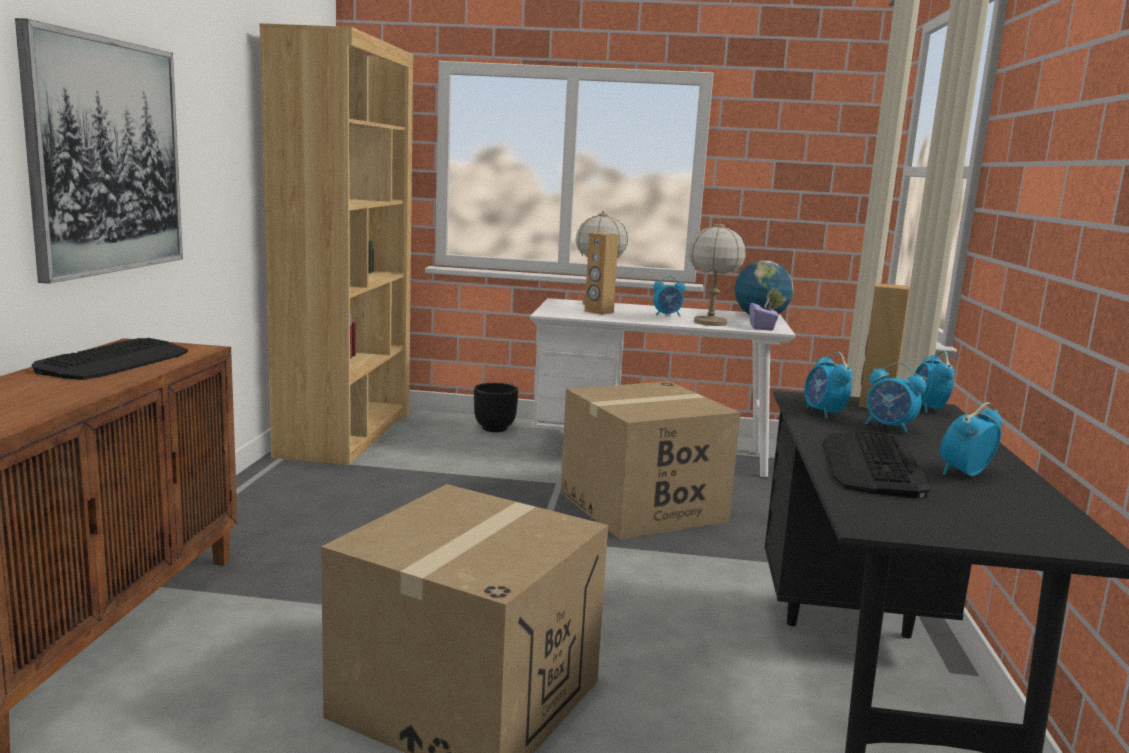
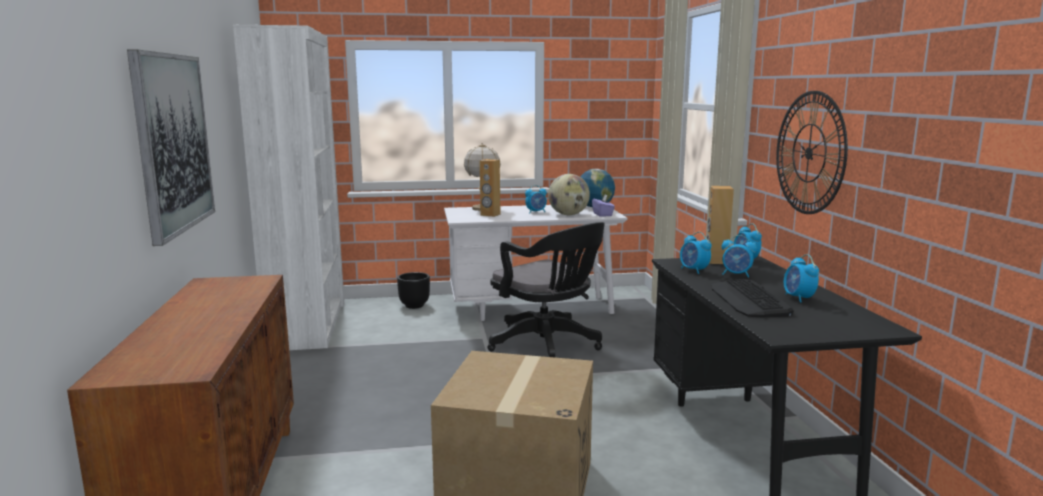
camera: 15 degrees left, 0 degrees up
keyboard [32,338,188,380] -> none
brown bookcase [260,23,413,465] -> white bookcase [233,25,344,350]
cardboard box [560,381,741,539] -> black office chair [487,222,605,357]
table lamp [688,221,746,326] -> globe [548,174,590,215]
alarm clock [940,402,1002,476] -> alarm clock turned 45 degrees counterclockwise [784,254,819,303]
none -> wall clock [776,91,848,214]

